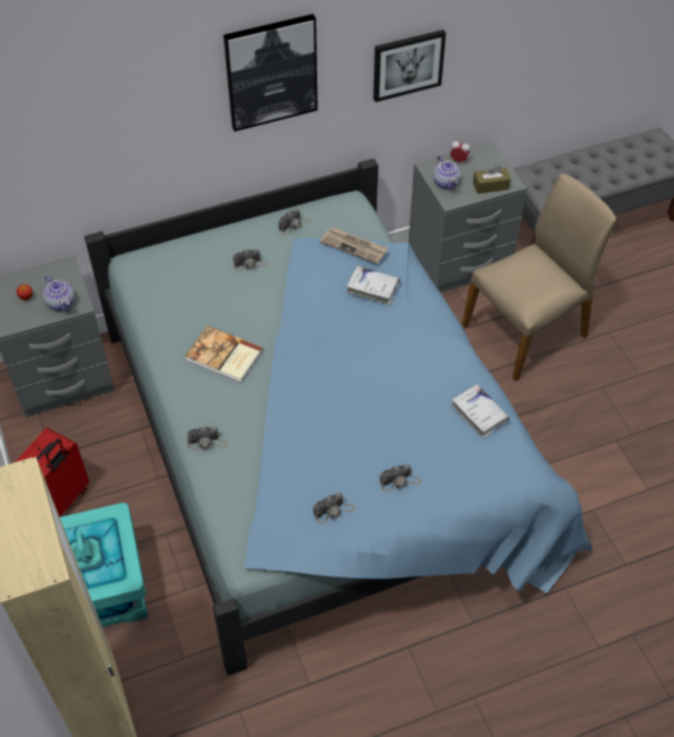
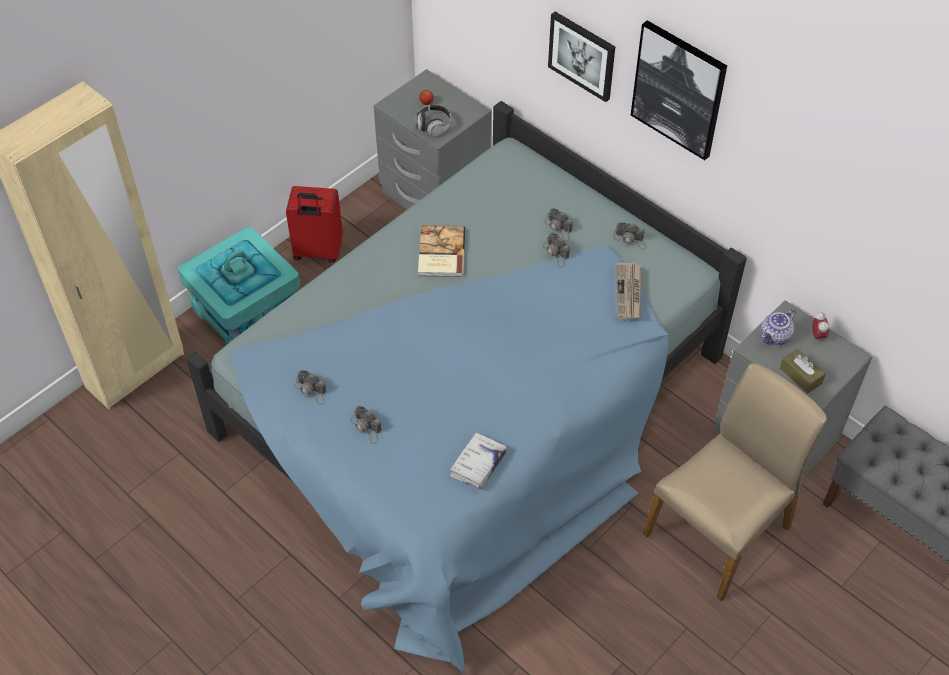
camera: 65 degrees right, 0 degrees up
teapot [43,275,75,311] -> headphones [416,105,451,137]
camera [187,426,227,450] -> camera moved to [543,232,570,267]
white book [346,266,400,305] -> none
picture [373,30,446,102] -> picture moved to [548,12,615,102]
beige chair [462,174,616,381] -> beige chair turned 75 degrees counterclockwise [643,363,827,601]

